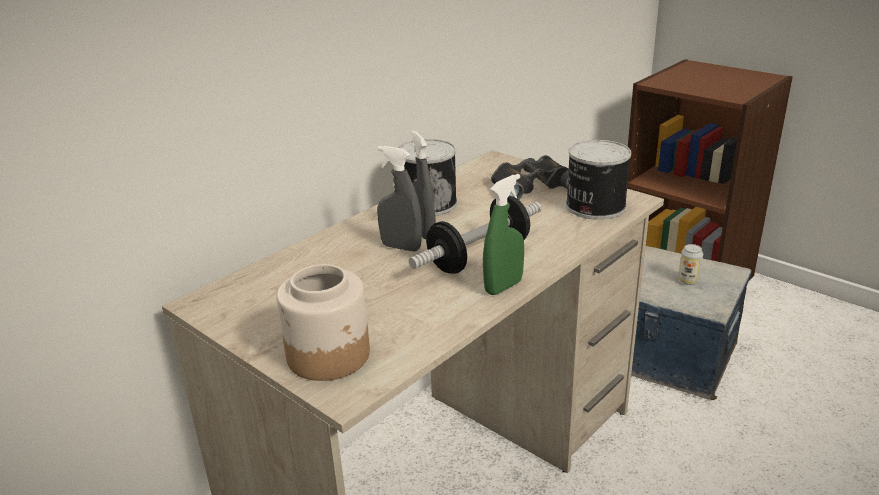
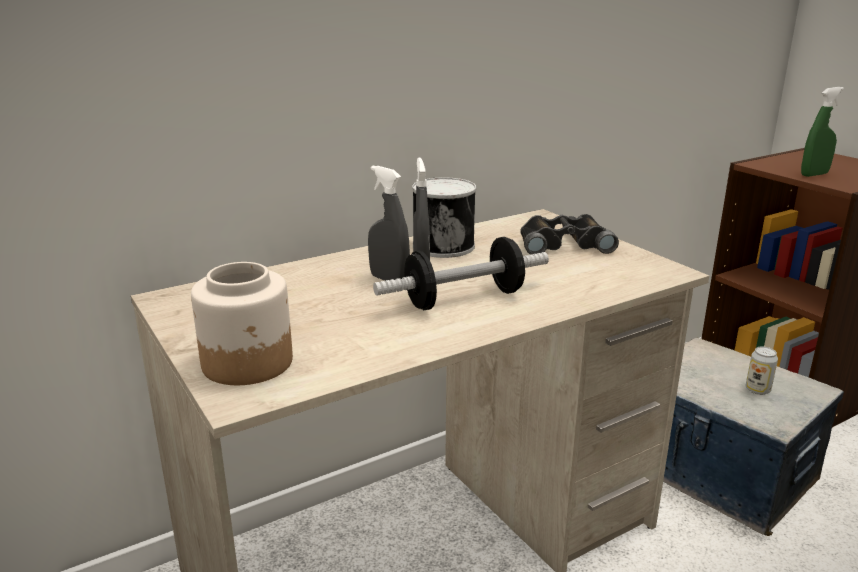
camera: 15 degrees right, 5 degrees down
green spray bottle [483,174,524,295] -> green spray bottle moved to [801,87,844,177]
can [566,140,631,220] -> none

